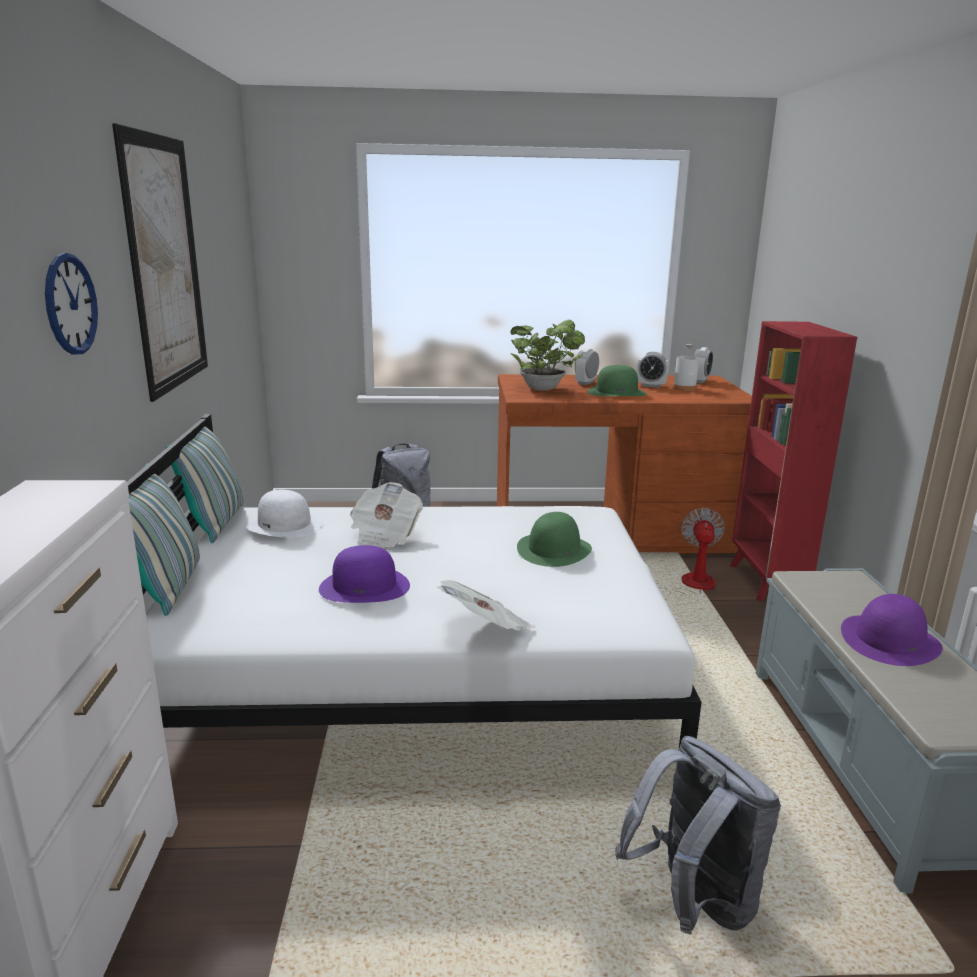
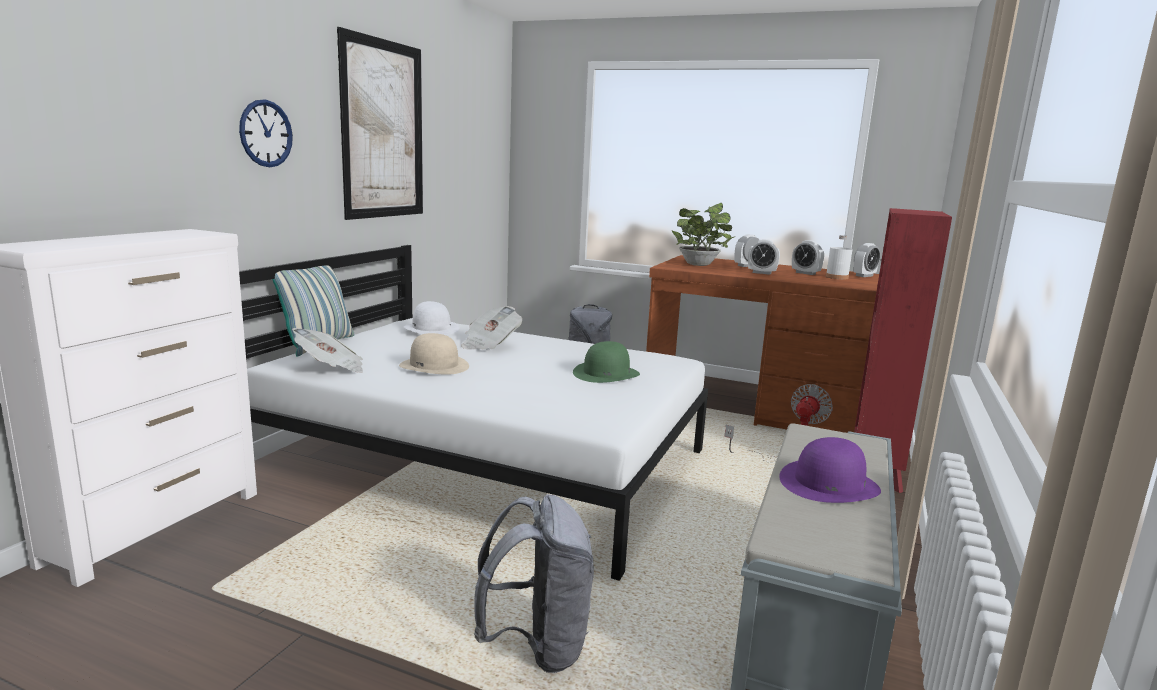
camera: 25 degrees right, 5 degrees down
pillow [165,426,243,543] -> none
purple hat [319,545,410,603] -> beige hat [399,333,469,375]
newspaper [437,580,536,631] -> newspaper moved to [292,328,363,373]
green hat [587,365,647,396] -> alarm clock [748,239,780,275]

